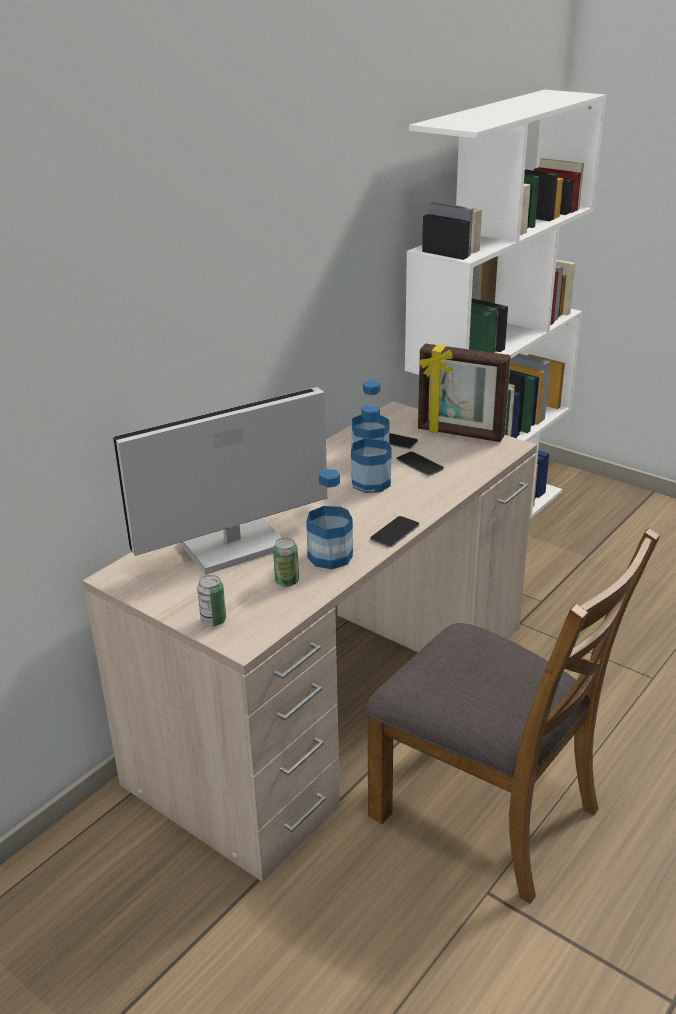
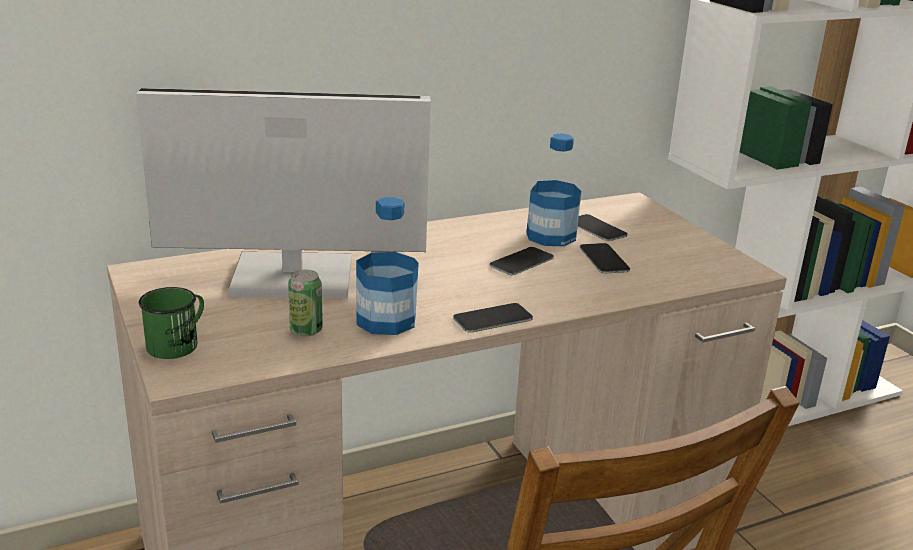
camera: 25 degrees right, 5 degrees down
can [197,575,226,627] -> green mug [139,287,204,359]
bottle [351,405,392,493] -> phone [490,247,554,275]
picture frame [418,344,510,442] -> none

